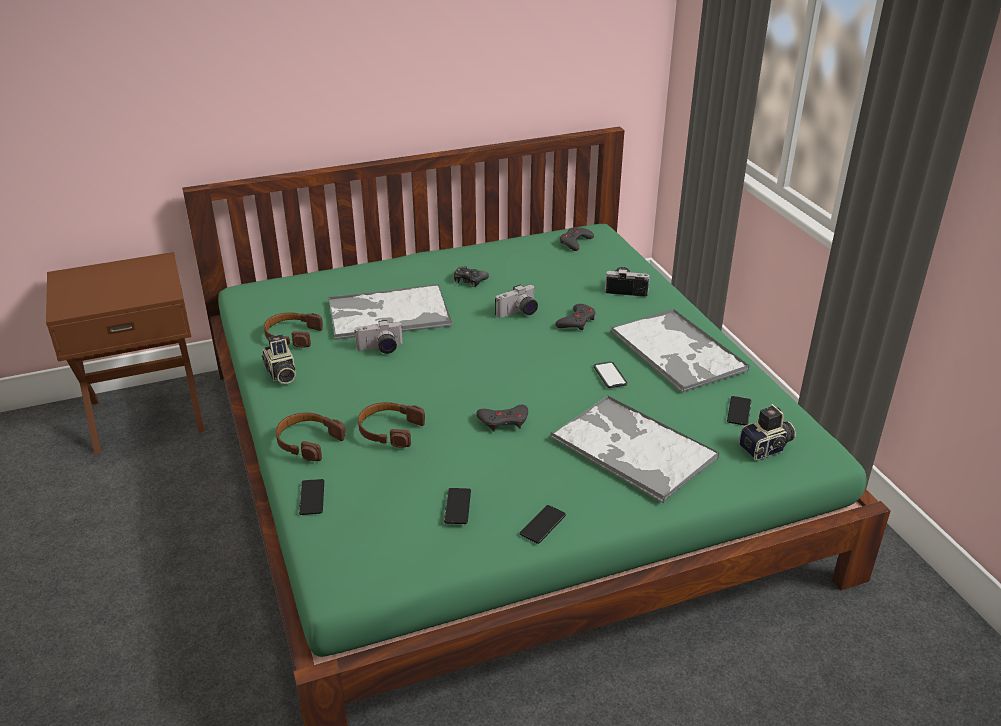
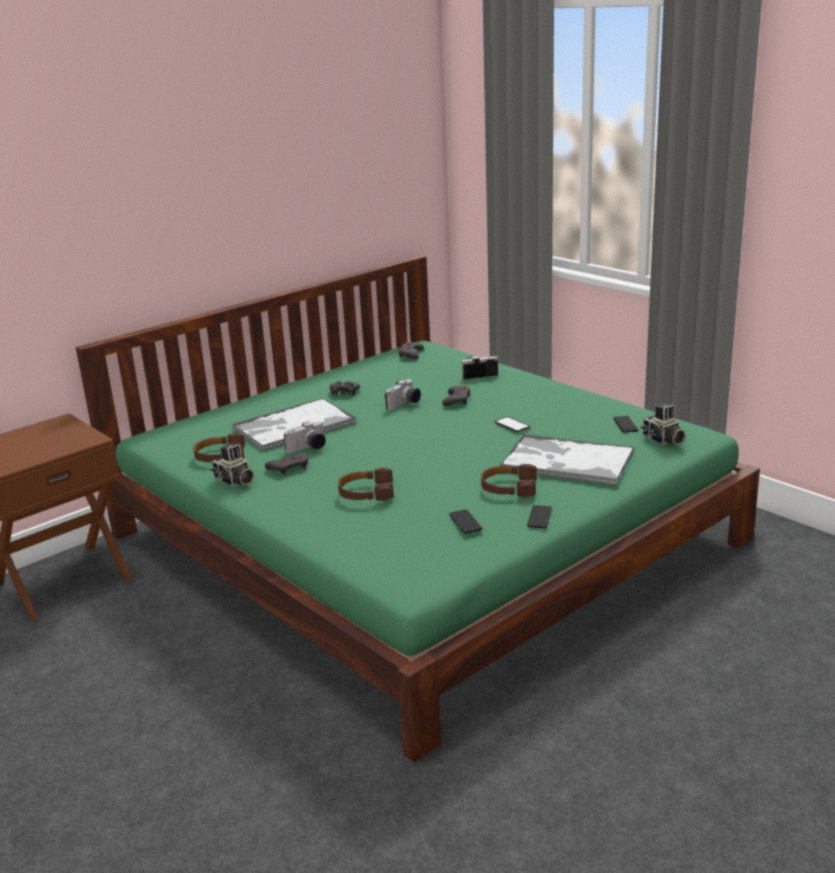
camera: 20 degrees left, 10 degrees down
brown headphones [276,413,346,461] -> brown headphones moved to [481,464,537,497]
phone [299,479,324,515] -> none
grey game controller [476,405,528,432] -> grey game controller moved to [265,452,309,475]
tray [611,309,750,393] -> none
camera [739,404,796,460] -> camera turned 105 degrees clockwise [641,403,686,445]

